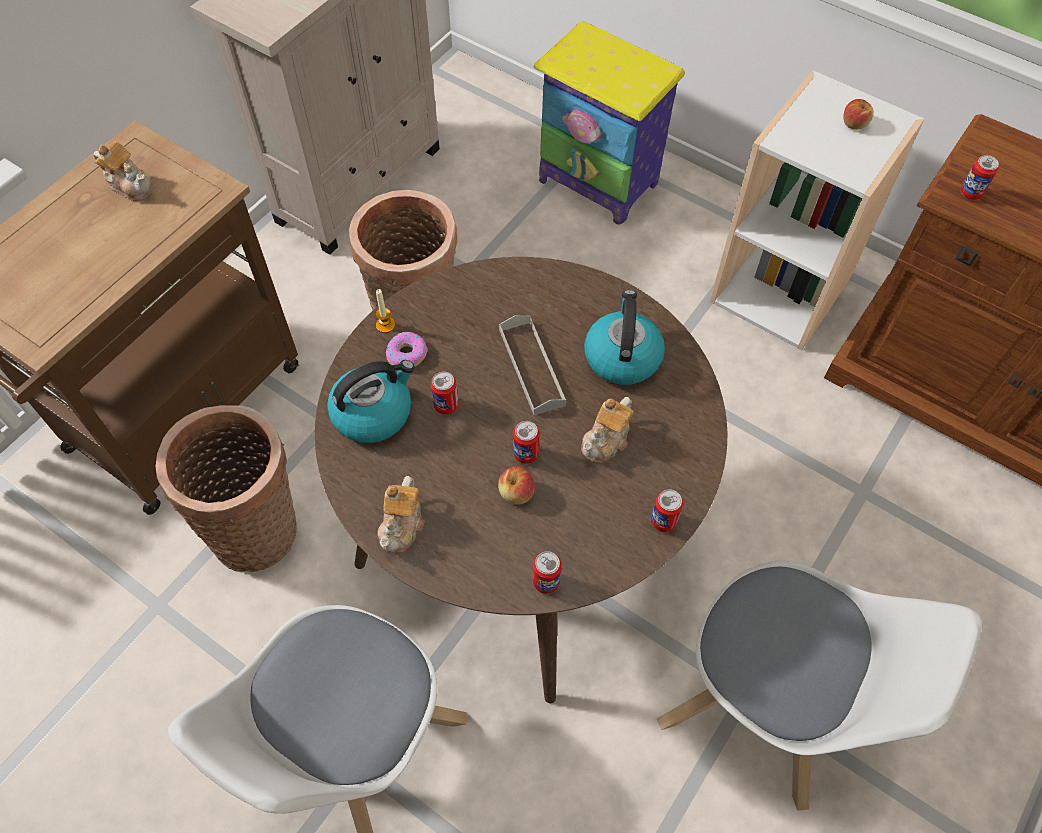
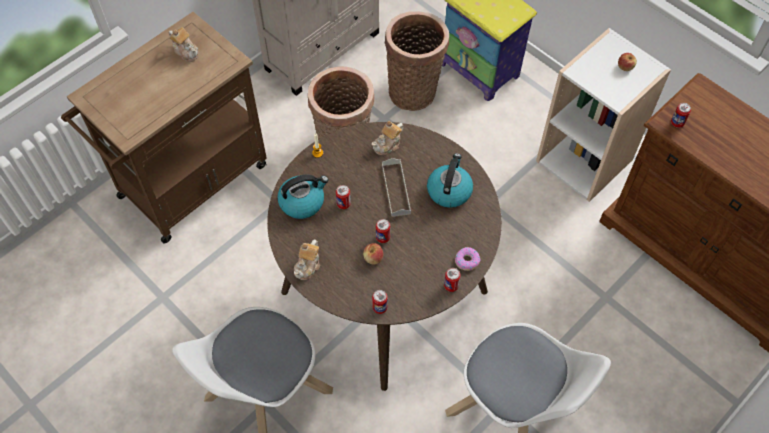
camera: 10 degrees right, 0 degrees up
basket [156,405,297,572] -> basket moved to [385,11,449,111]
donut [386,332,428,367] -> donut moved to [455,247,481,271]
teapot [581,397,634,463] -> teapot moved to [372,121,404,155]

